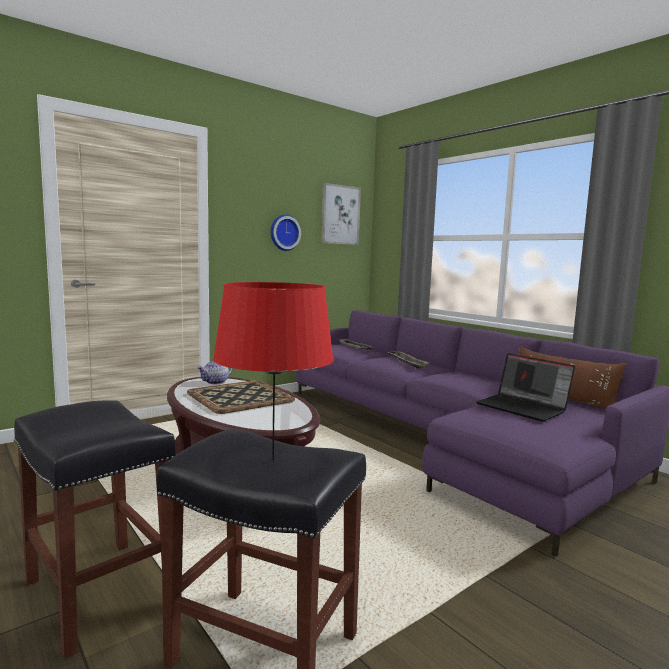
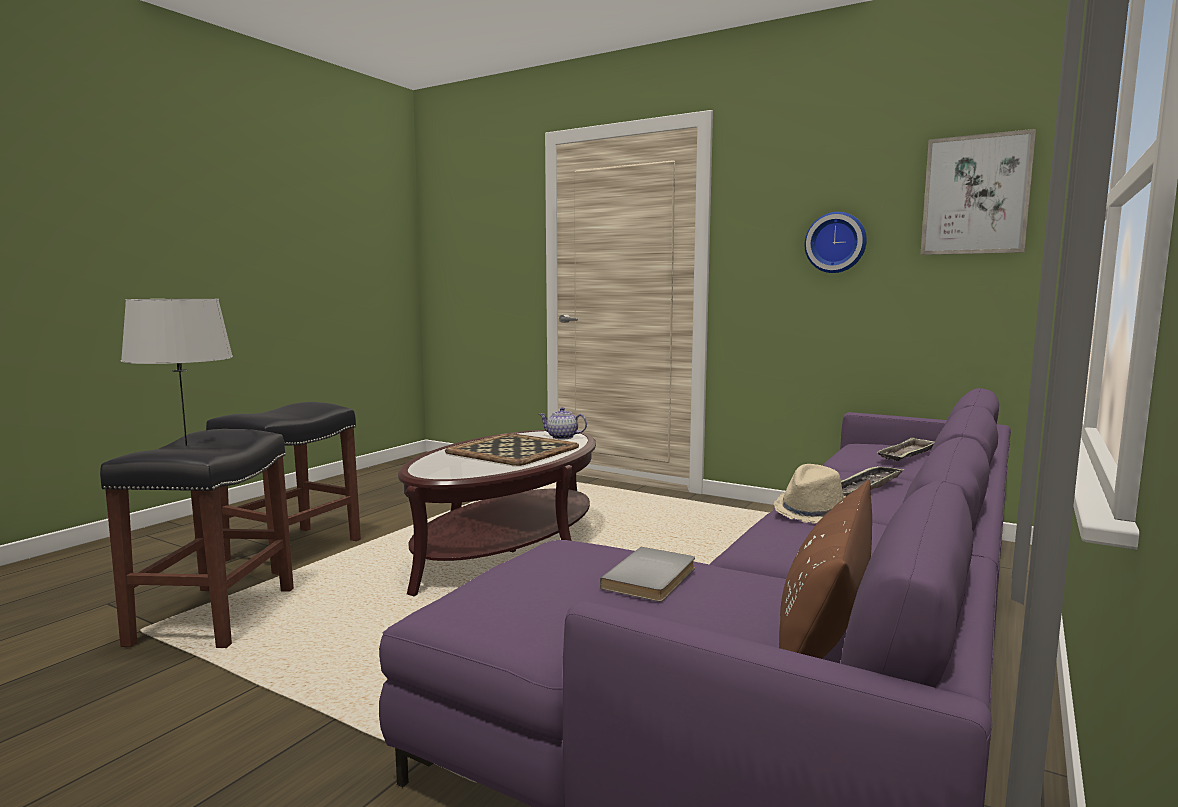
camera: 70 degrees right, 0 degrees up
red table lamp [213,282,334,461] -> grey table lamp [121,299,233,446]
laptop [476,353,575,422] -> grey book [600,547,695,602]
none -> beige hat [773,464,846,523]

